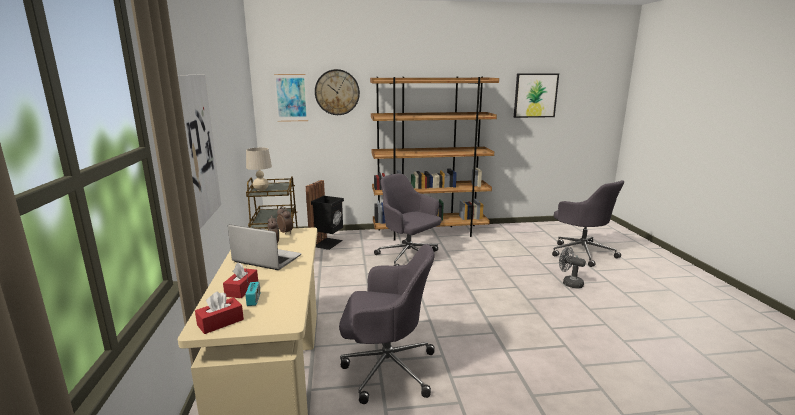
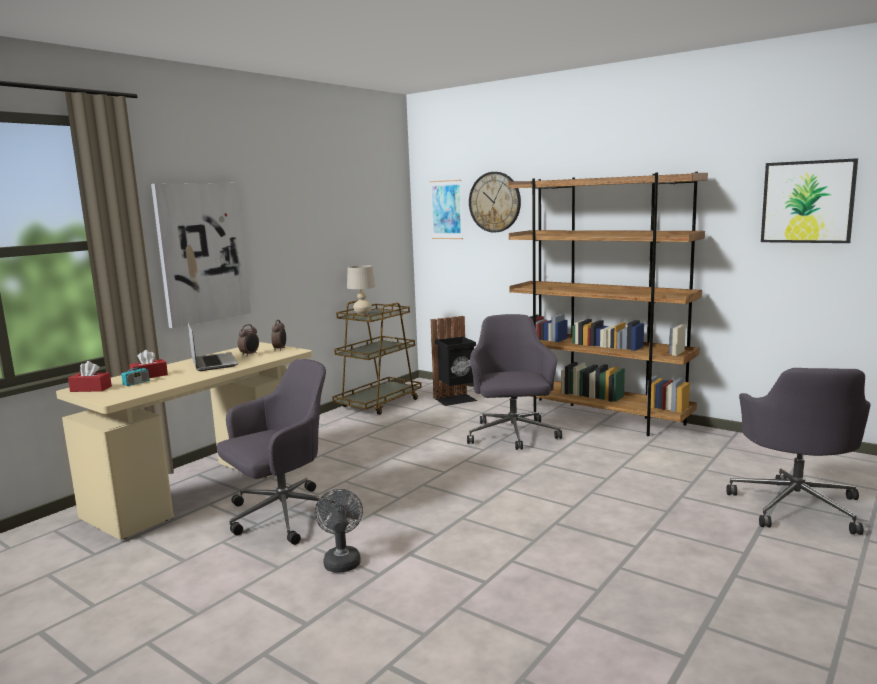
camera: 45 degrees right, 5 degrees down
grey office chair [339,244,435,404] -> grey office chair turned 90 degrees counterclockwise [217,359,348,545]
grey fan [559,247,586,289] -> grey fan moved to [315,489,363,573]

